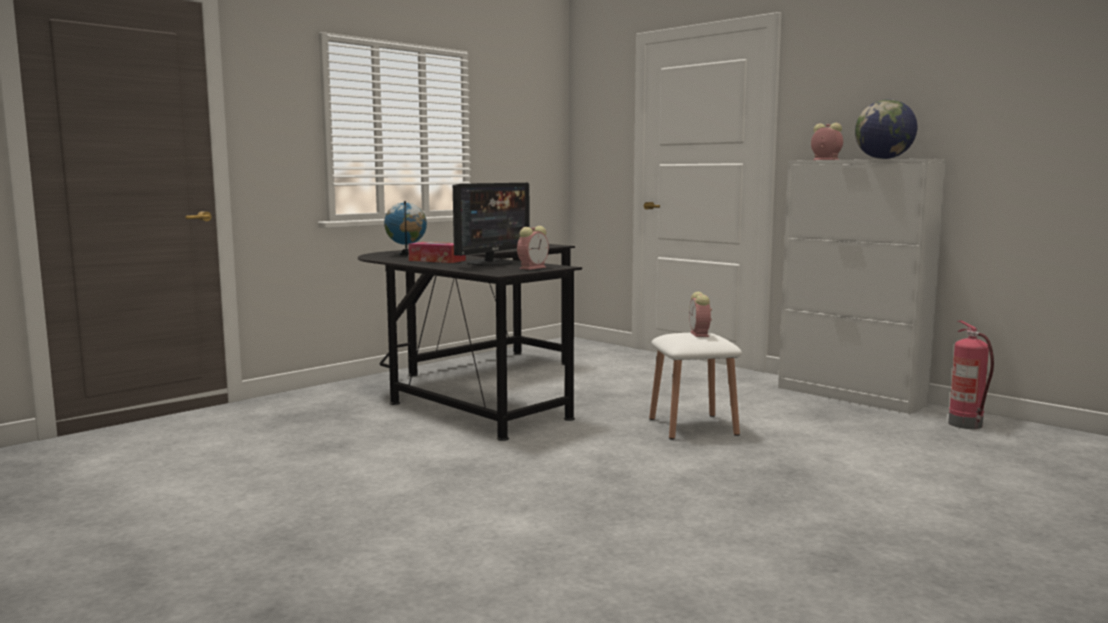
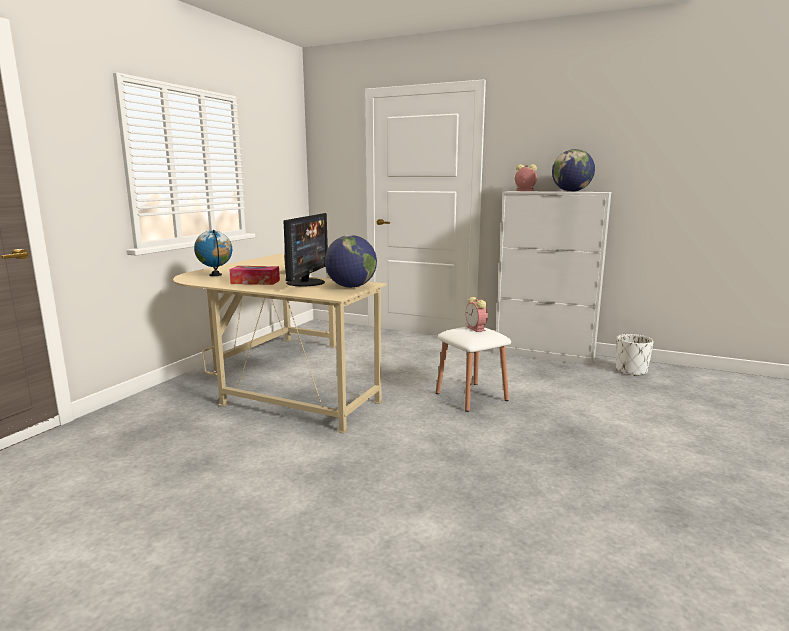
camera: 20 degrees left, 5 degrees up
black desk [358,244,582,441] -> beige desk [173,253,387,433]
alarm clock [517,226,549,270] -> globe [325,235,377,288]
fire extinguisher [948,321,994,429] -> white planter [616,334,654,376]

